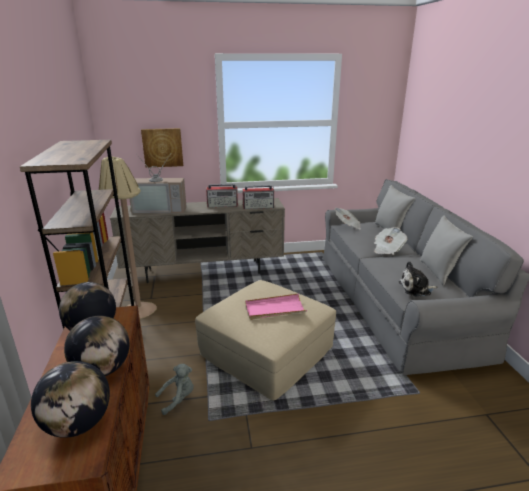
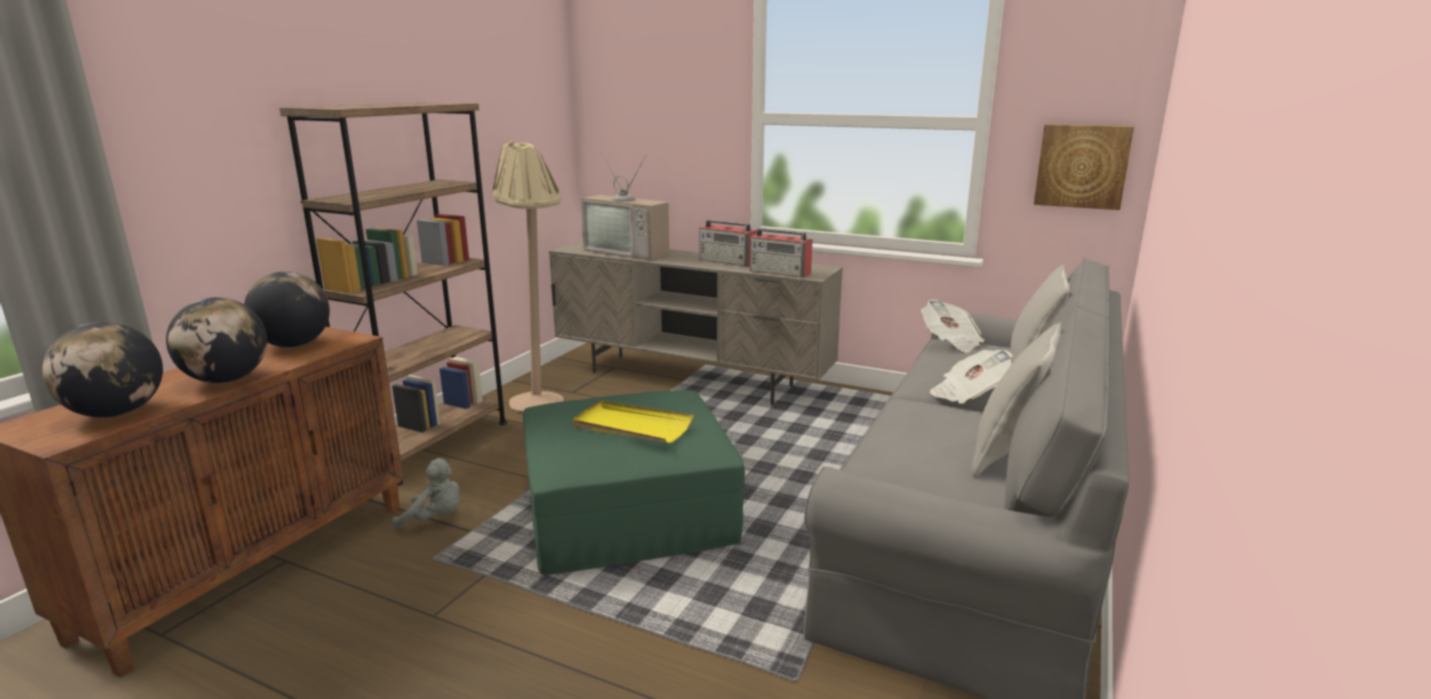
camera: 35 degrees right, 5 degrees down
picture [141,128,183,168] -> picture moved to [1034,124,1134,210]
beige ottoman [195,280,336,400] -> green ottoman [523,390,745,575]
pink tray [245,293,307,320] -> yellow tray [572,401,694,443]
plush toy [399,262,438,296] -> none

